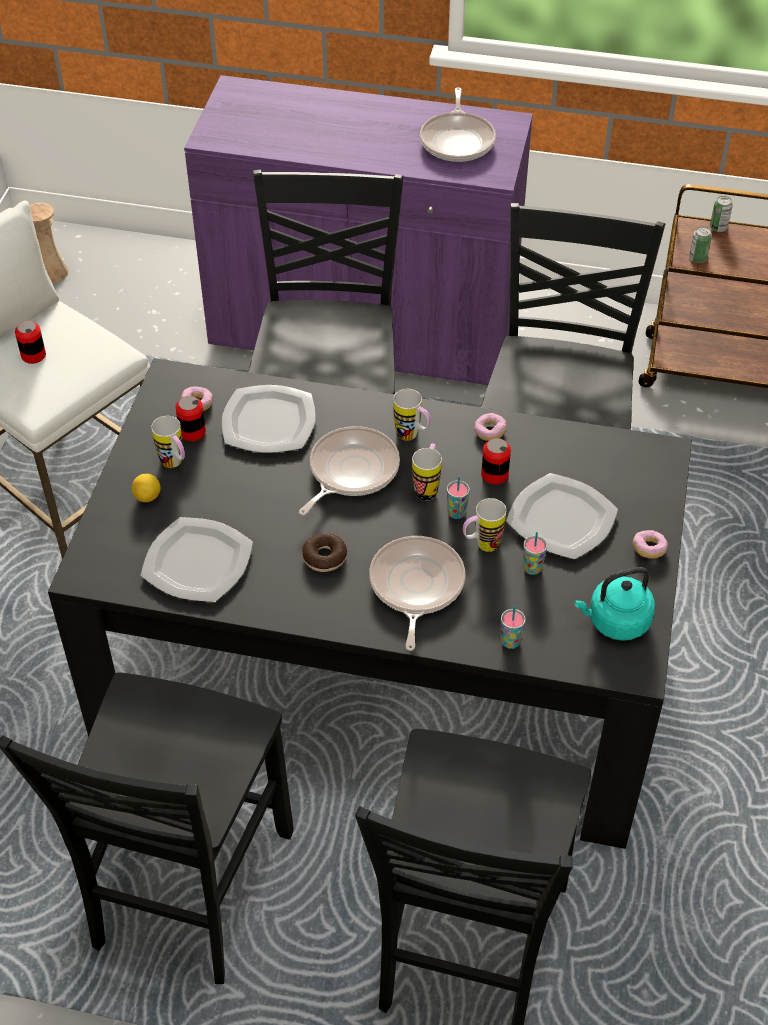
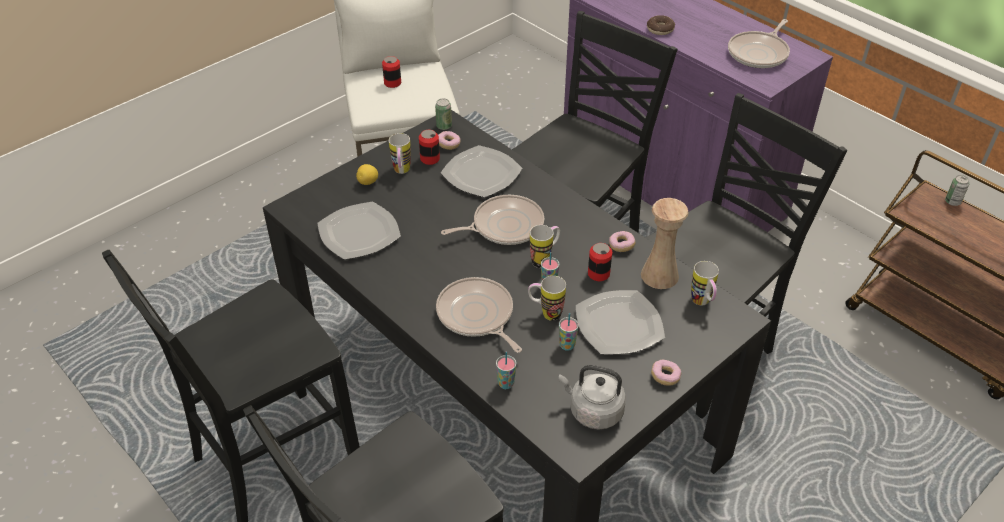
camera: 35 degrees right, 5 degrees down
beige vase [30,203,68,283] -> beige vase moved to [641,198,689,289]
donut [302,533,347,572] -> donut moved to [647,15,675,35]
frying pan [369,536,465,651] -> frying pan turned 75 degrees counterclockwise [436,277,522,353]
mug [393,389,431,441] -> mug moved to [691,261,719,305]
turquoise kettle [574,567,655,641] -> grey kettle [559,365,626,430]
can [689,226,712,263] -> can moved to [435,98,452,130]

